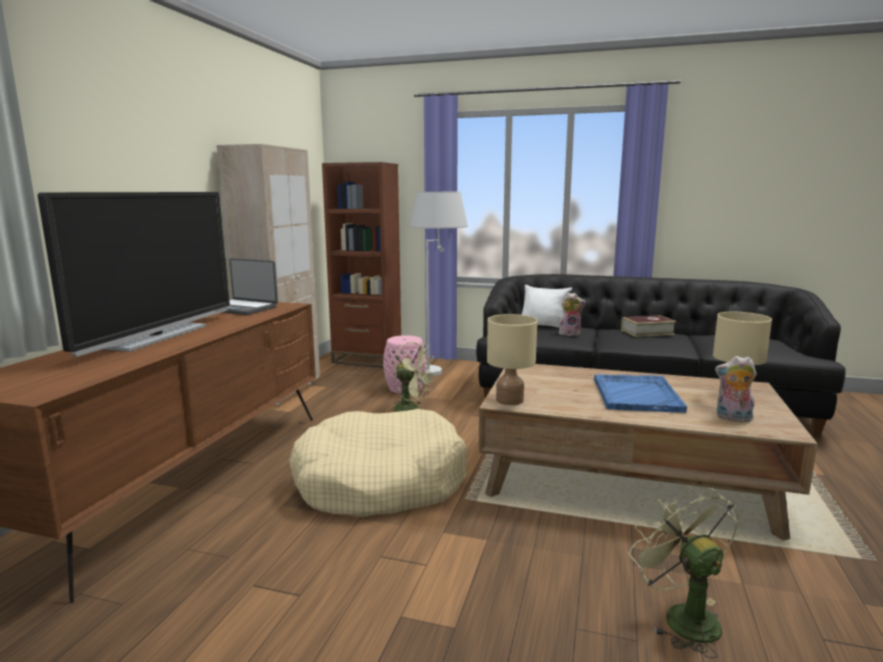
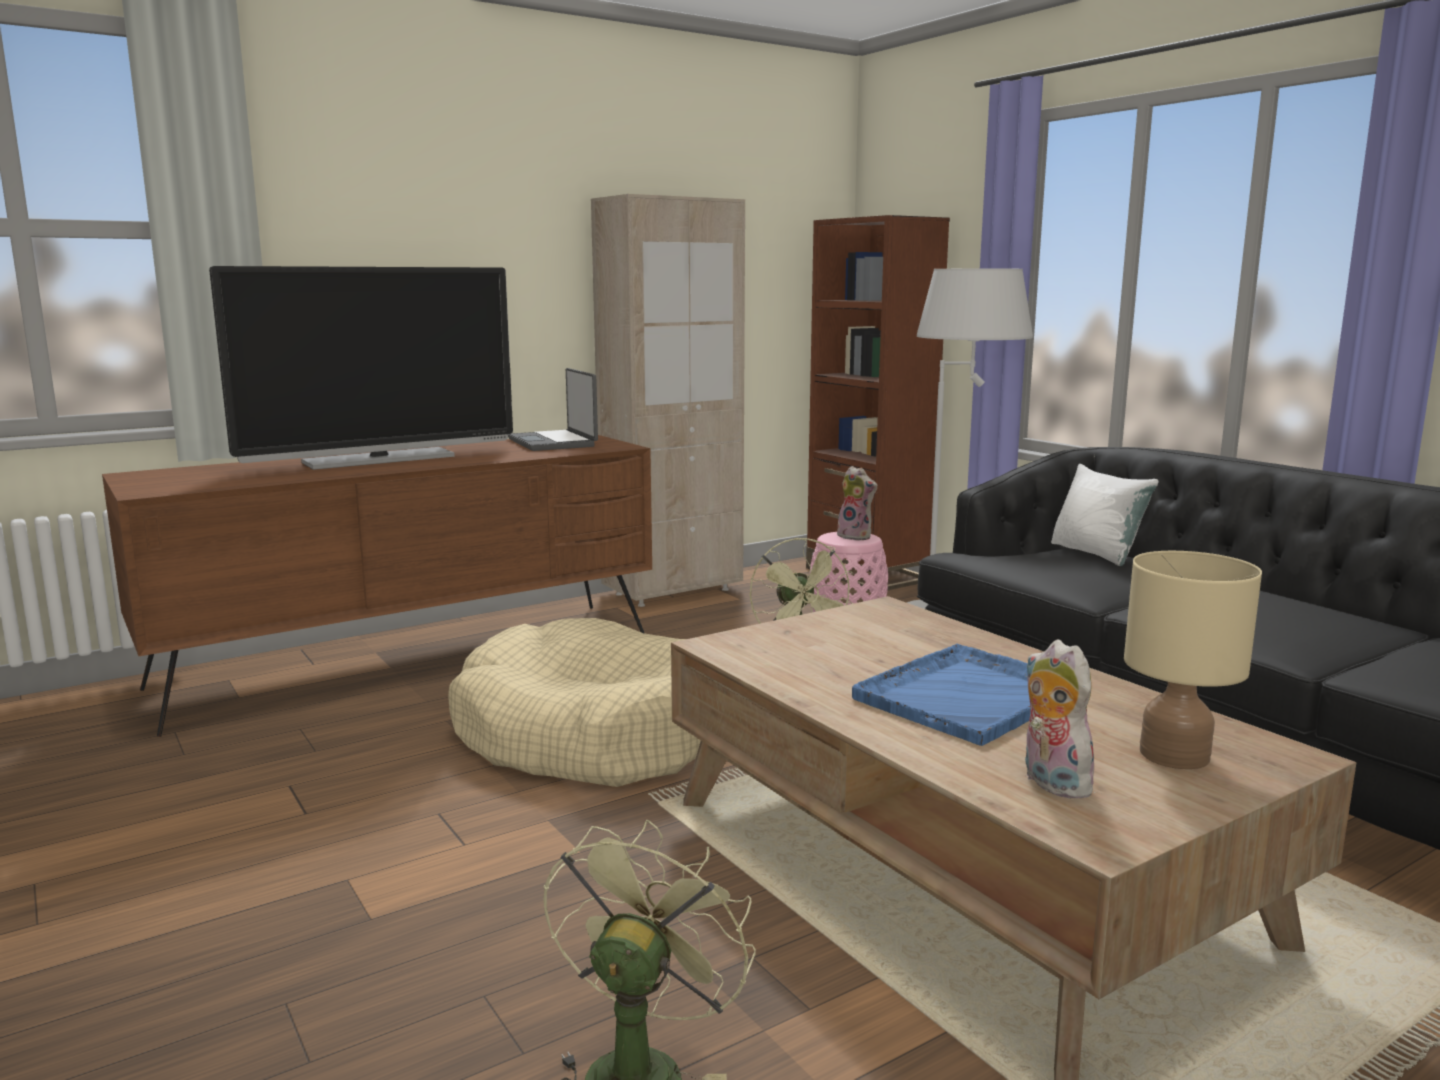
camera: 40 degrees right, 0 degrees up
beige table lamp [487,314,537,405] -> none
plush toy [559,293,586,336] -> plush toy moved to [837,466,877,541]
book [621,315,676,337] -> none

